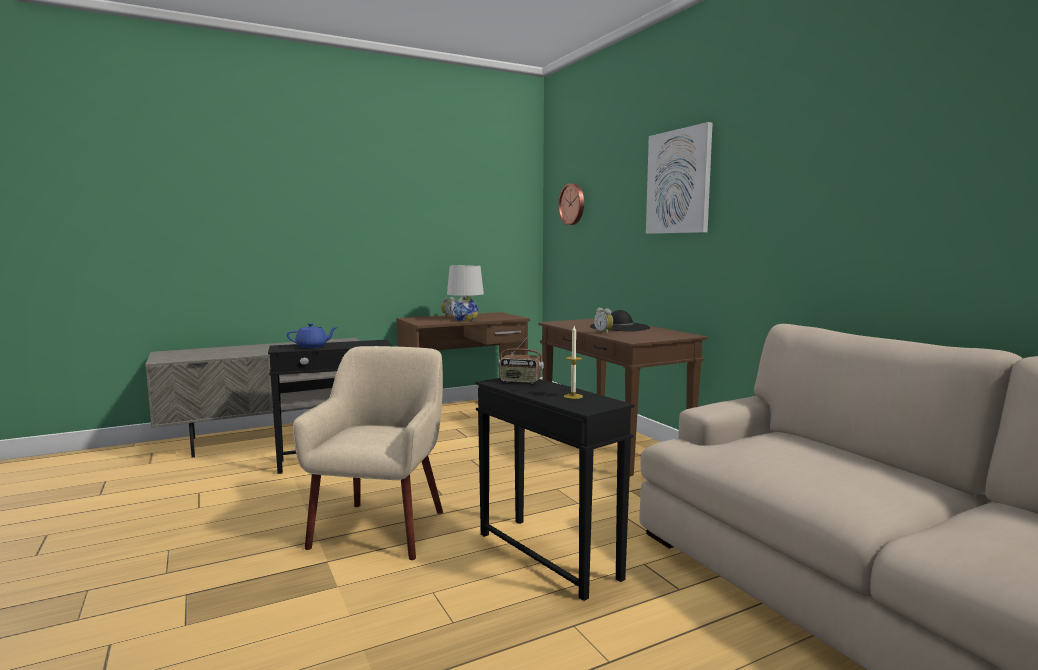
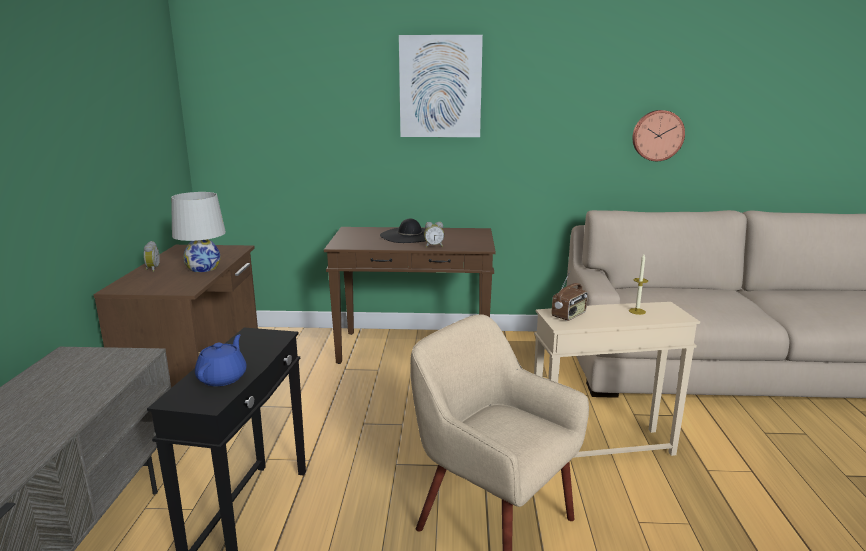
camera: 60 degrees left, 10 degrees up
black side table [476,378,634,601] -> beige side table [534,302,700,458]
wall clock [558,183,584,225] -> wall clock moved to [632,110,685,161]

